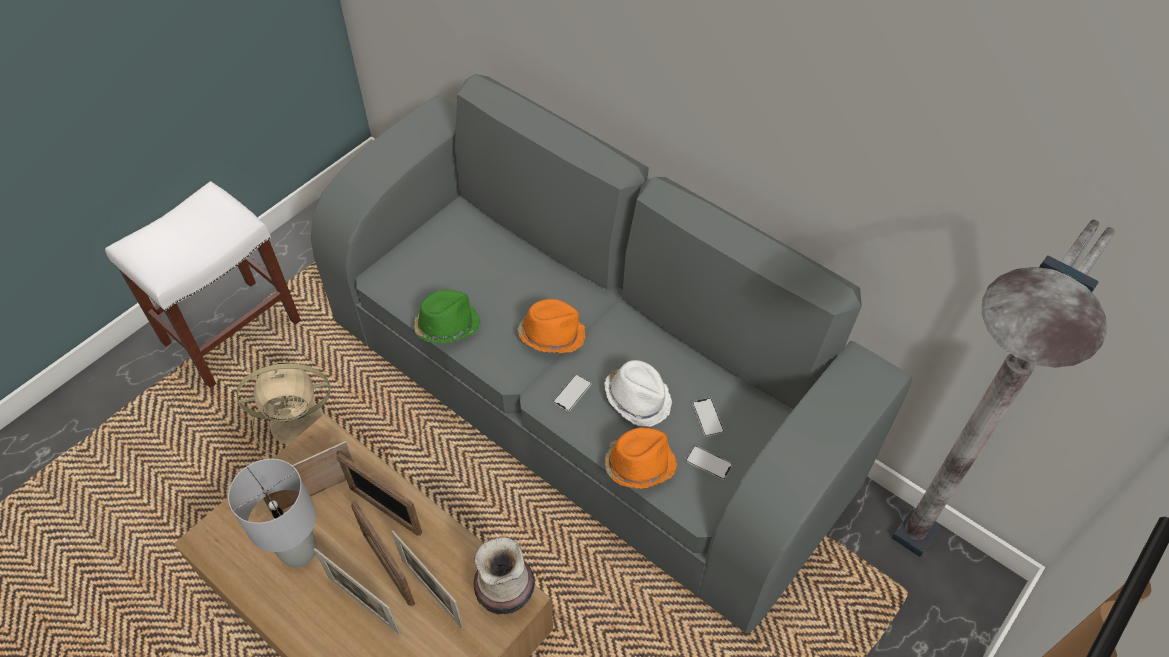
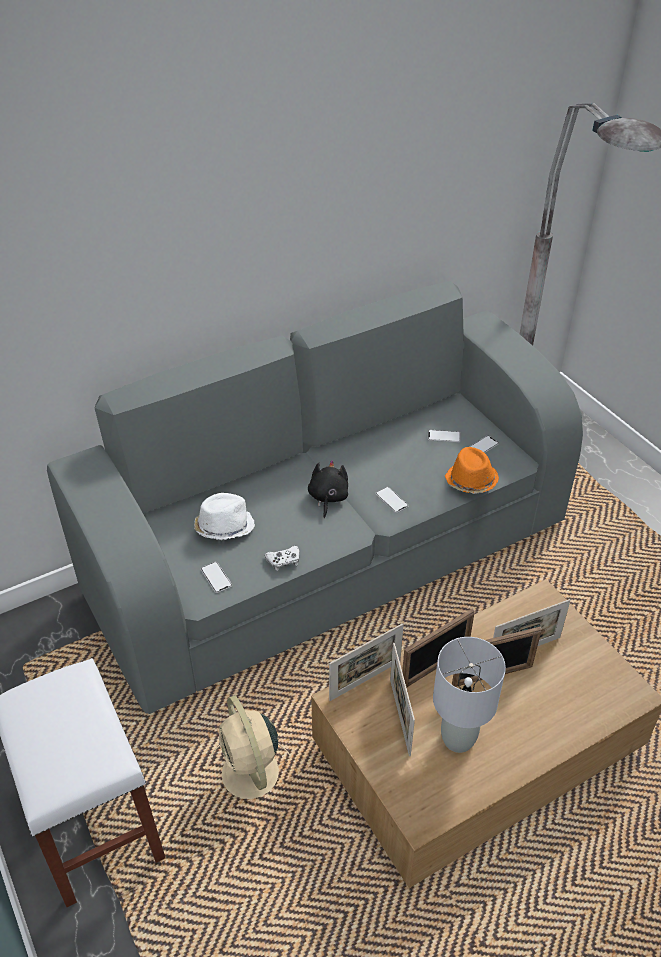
camera: 70 degrees left, 10 degrees down
beige fan [237,363,330,456] -> beige fan turned 150 degrees clockwise [206,695,290,799]
picture frame [314,548,401,635] -> picture frame moved to [329,623,404,701]
green hat [414,290,481,344] -> white game controller [265,546,300,571]
vase [474,537,535,614] -> none
orange hat [518,299,585,353] -> black plush toy [308,460,348,518]
white hat [604,360,672,427] -> white hat moved to [194,493,255,540]
none -> phone [201,562,232,593]

